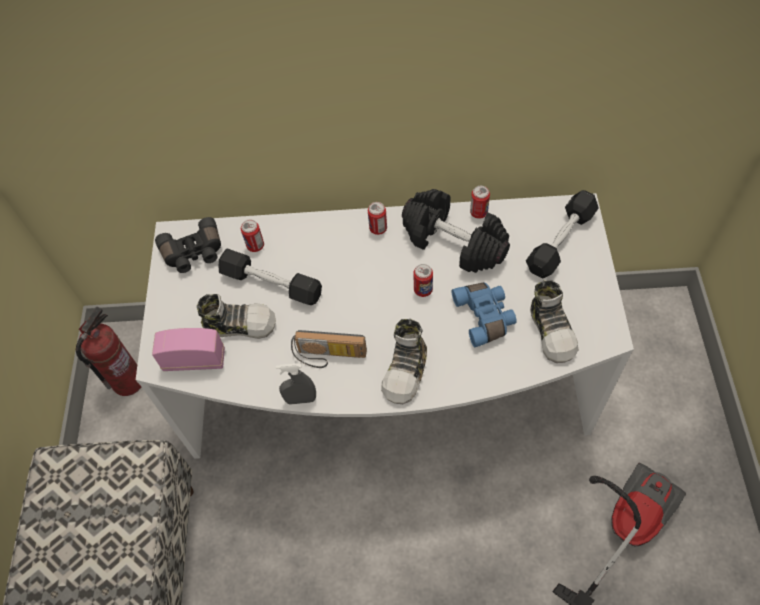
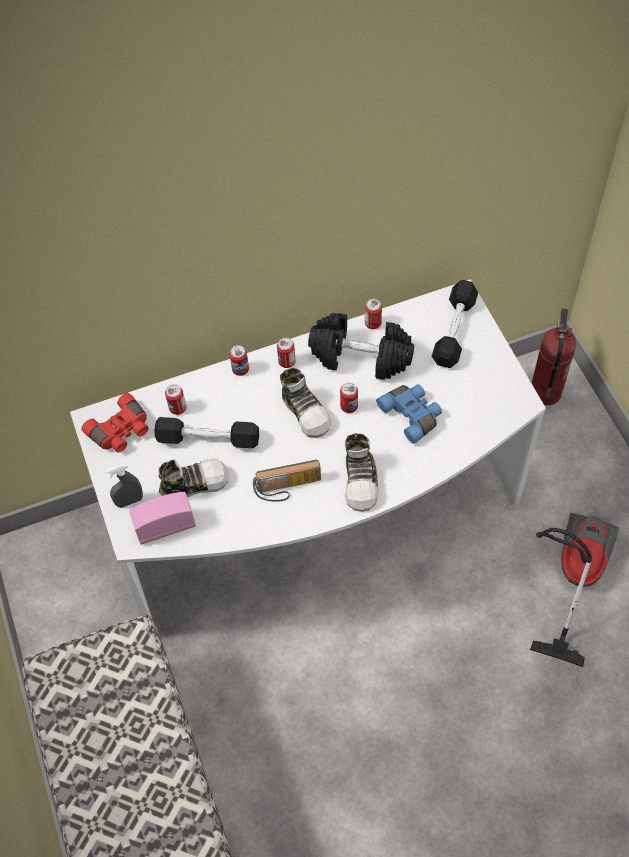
camera: 20 degrees left, 0 degrees up
fire extinguisher [76,306,141,396] -> fire extinguisher moved to [532,308,576,405]
black binoculars [155,217,221,273] -> red binoculars [81,393,149,452]
grey spray bottle [276,363,316,405] -> grey spray bottle moved to [105,464,143,508]
shoe [530,280,578,363] -> shoe moved to [280,368,331,438]
none -> can [229,345,249,376]

